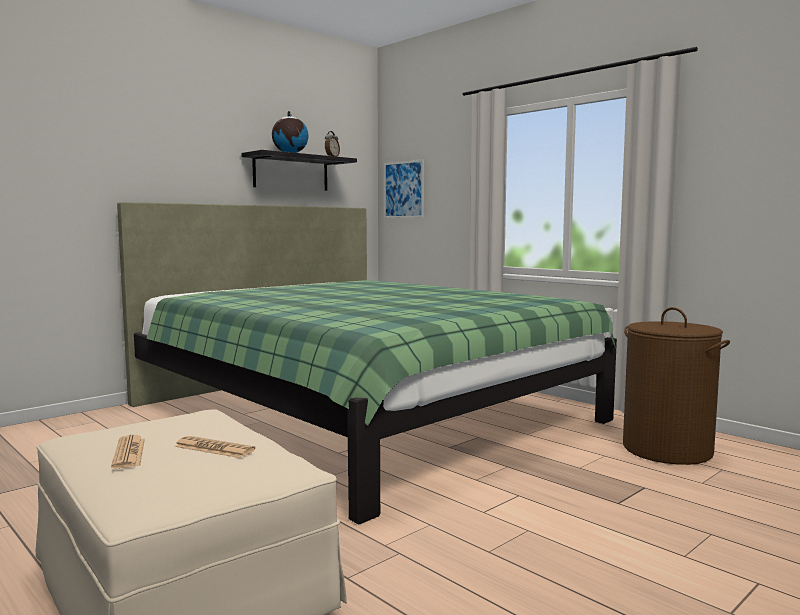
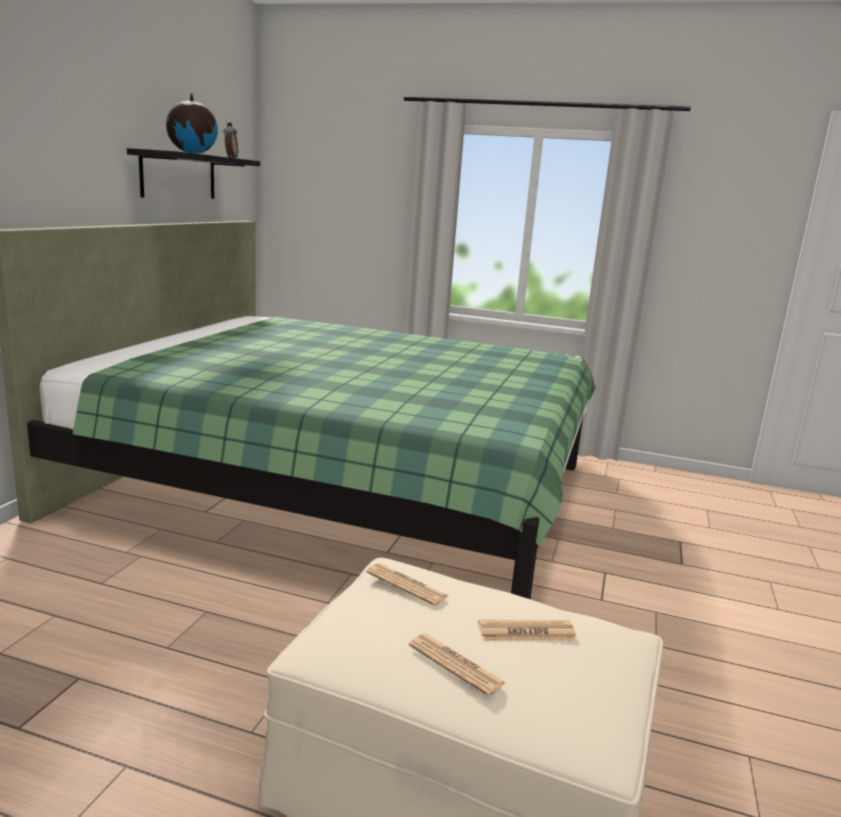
camera: 30 degrees left, 10 degrees up
picture [384,159,424,218] -> none
brown laundry basket [623,307,730,465] -> none
none -> newspaper [366,563,448,606]

